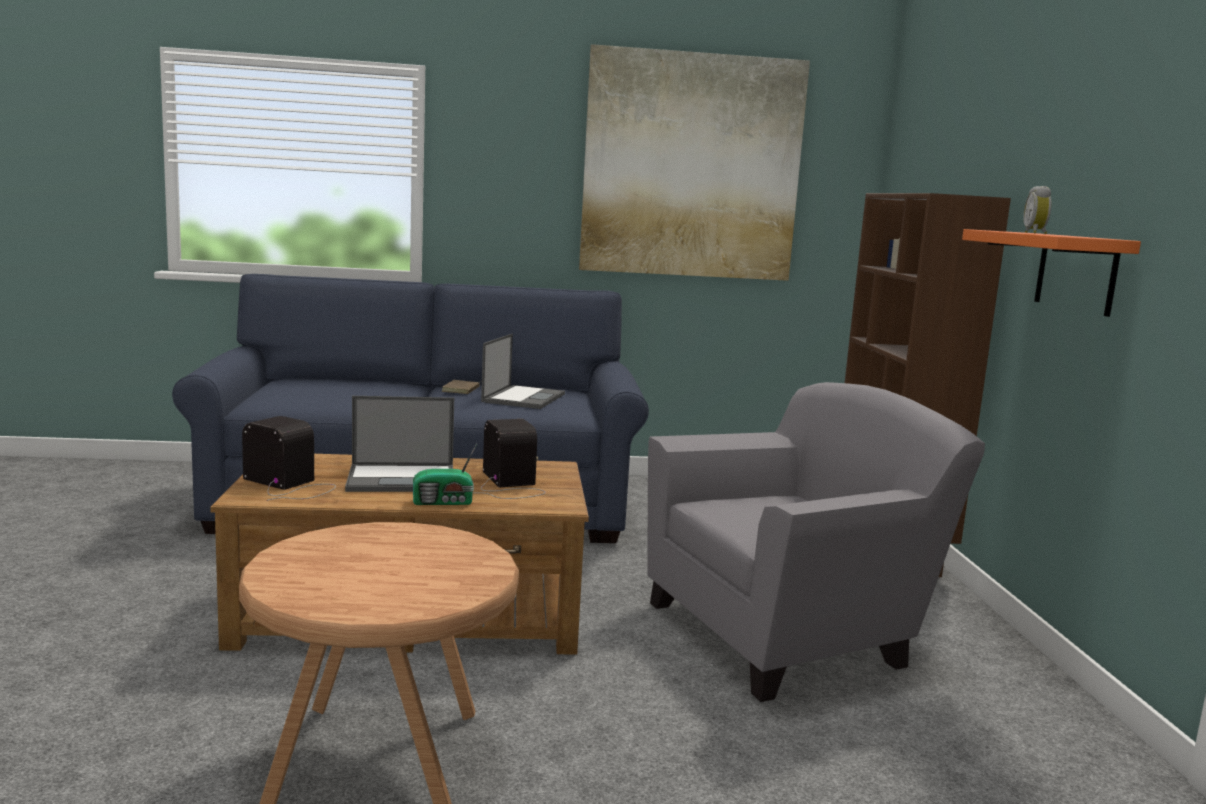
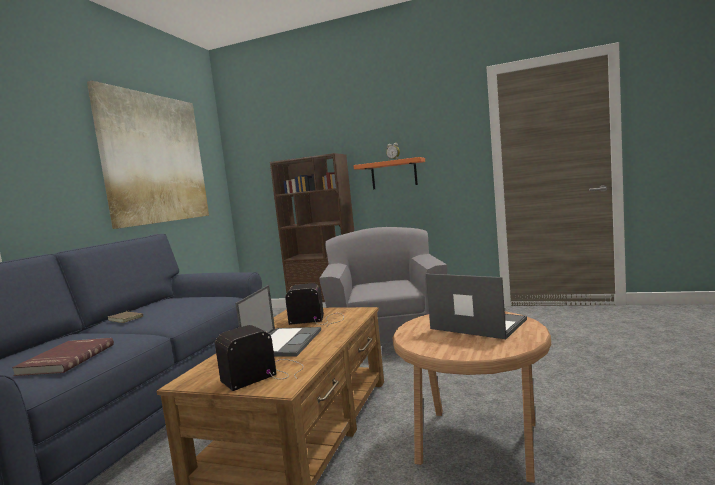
camera: 65 degrees left, 5 degrees down
radio [413,444,477,505] -> none
laptop [481,334,565,409] -> laptop moved to [426,274,527,339]
none -> red book [12,338,114,376]

